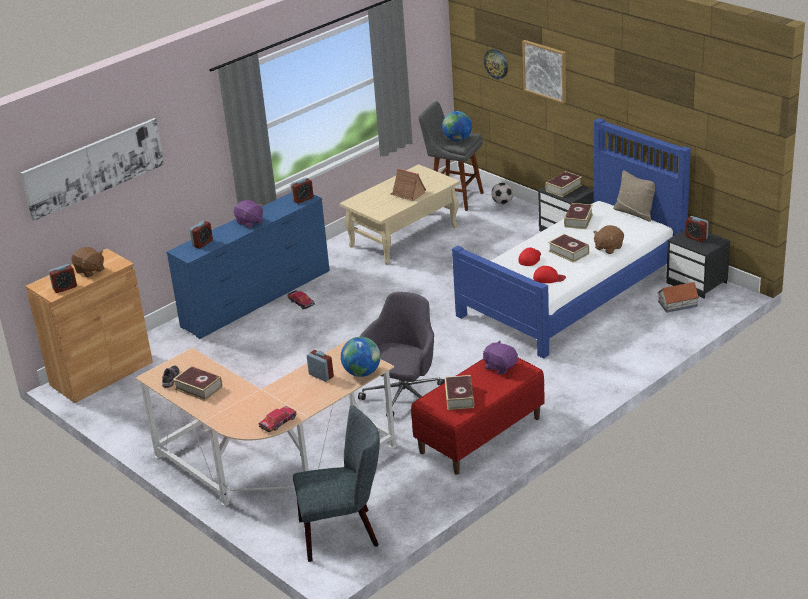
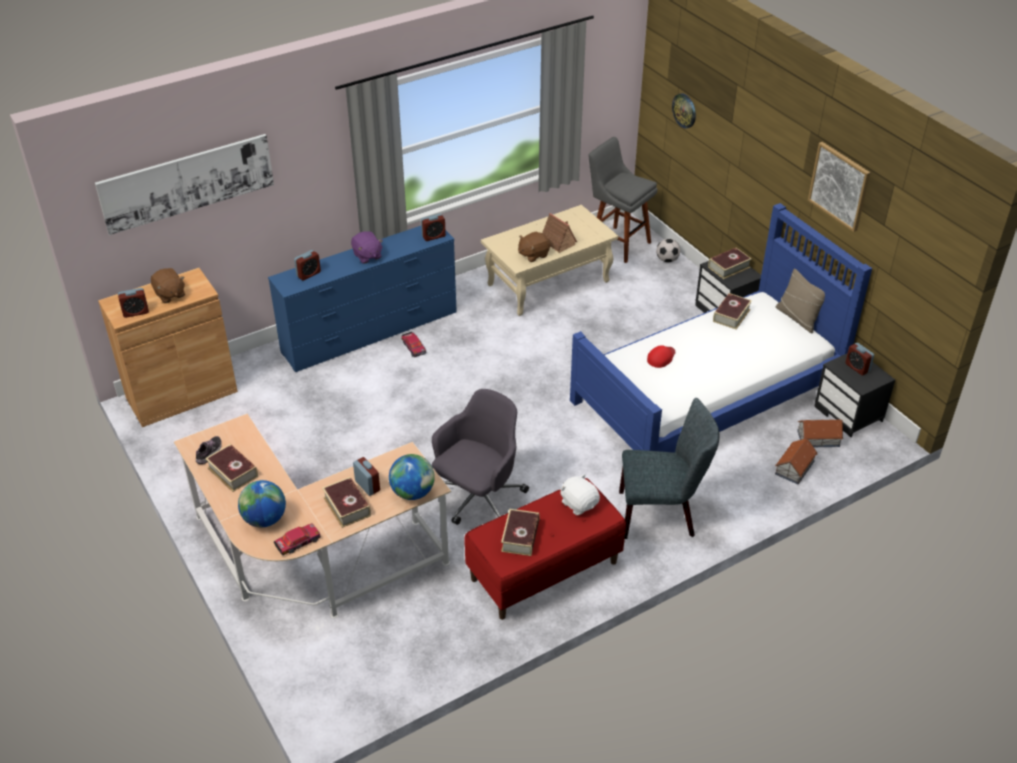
camera: 10 degrees right, 10 degrees up
grey chair [293,405,380,562] -> grey chair moved to [619,398,720,539]
globe [442,111,472,141] -> globe moved to [238,480,286,527]
purple plush toy [483,340,518,375] -> white plush toy [560,474,600,515]
picture [522,40,566,104] -> picture moved to [808,142,870,232]
red cap [533,266,566,283] -> none
book [548,234,589,263] -> book moved to [322,477,371,528]
brown plush toy [593,225,624,254] -> brown plush toy moved to [518,232,550,262]
none -> toy house [775,438,818,484]

